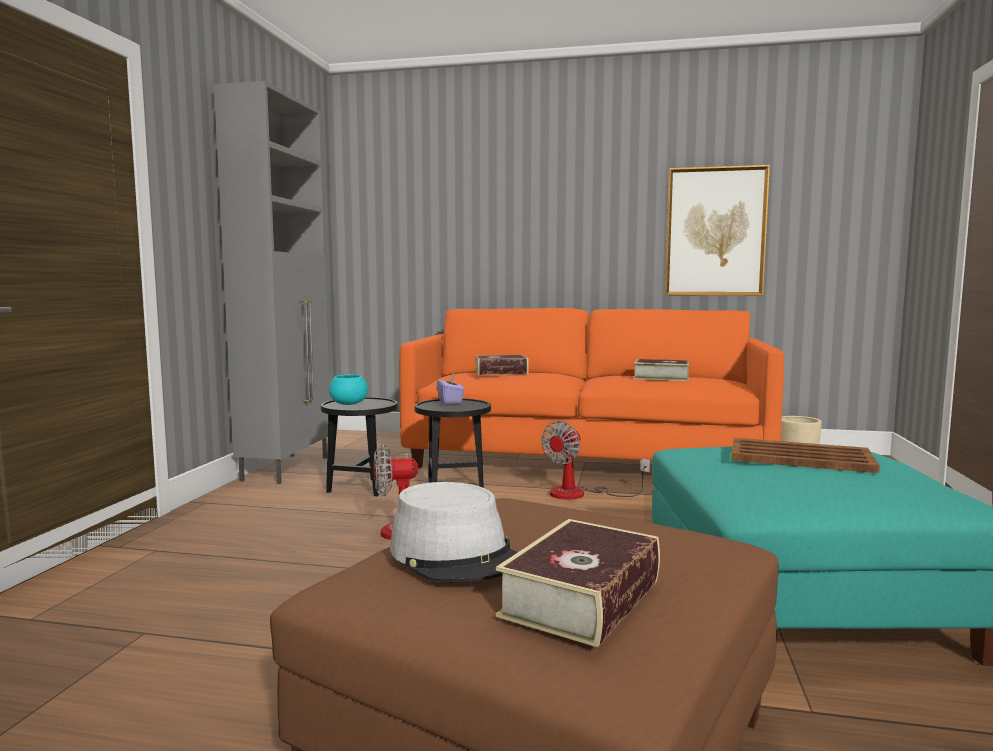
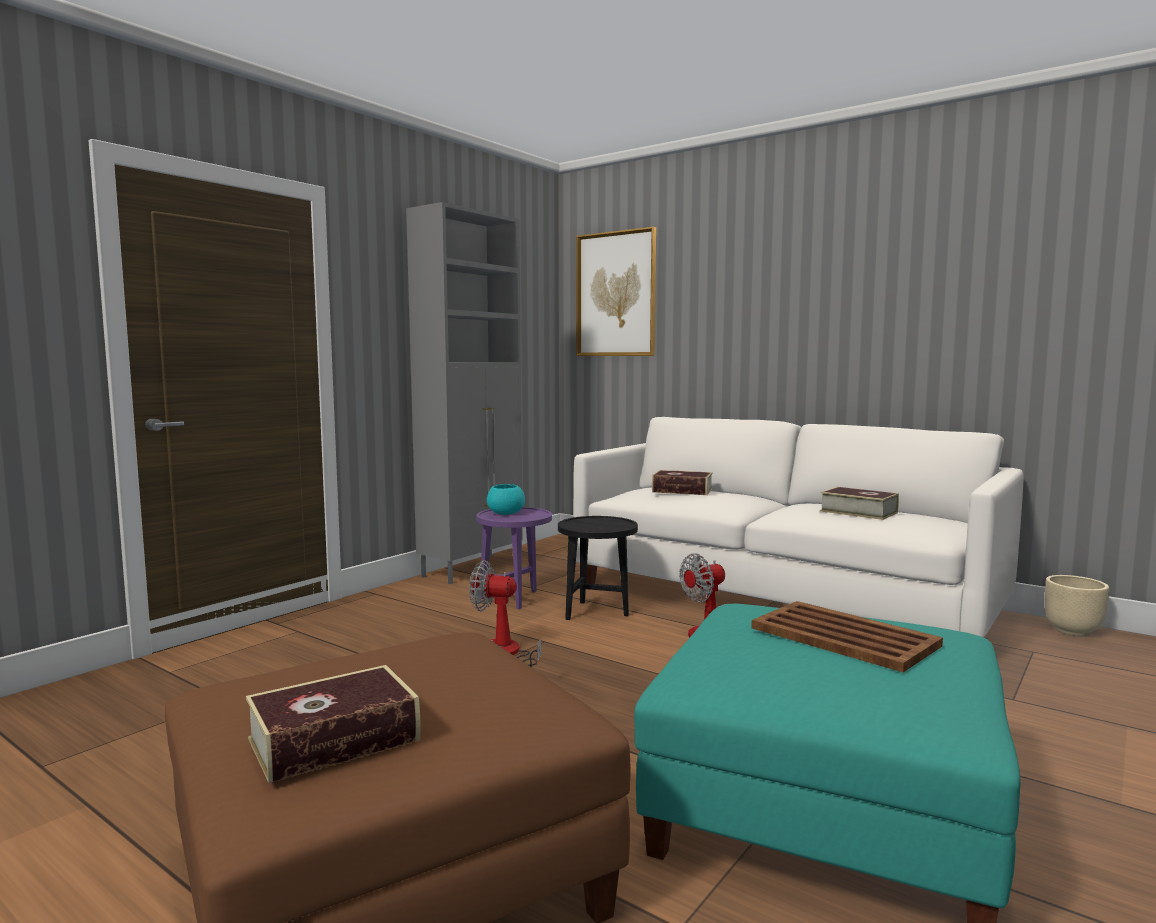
camera: 25 degrees right, 0 degrees up
black side table [321,397,398,496] -> purple side table [476,507,552,609]
grey hat [390,482,518,582] -> none
orange sofa [399,308,784,468] -> white sofa [573,417,1024,637]
purple tissue box [436,374,465,404] -> none
picture [665,165,770,296] -> picture moved to [576,227,656,356]

